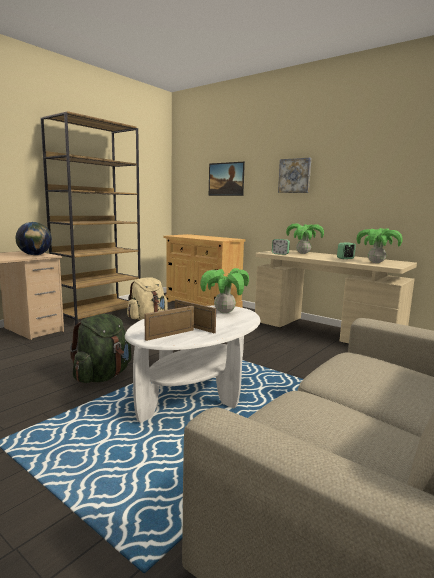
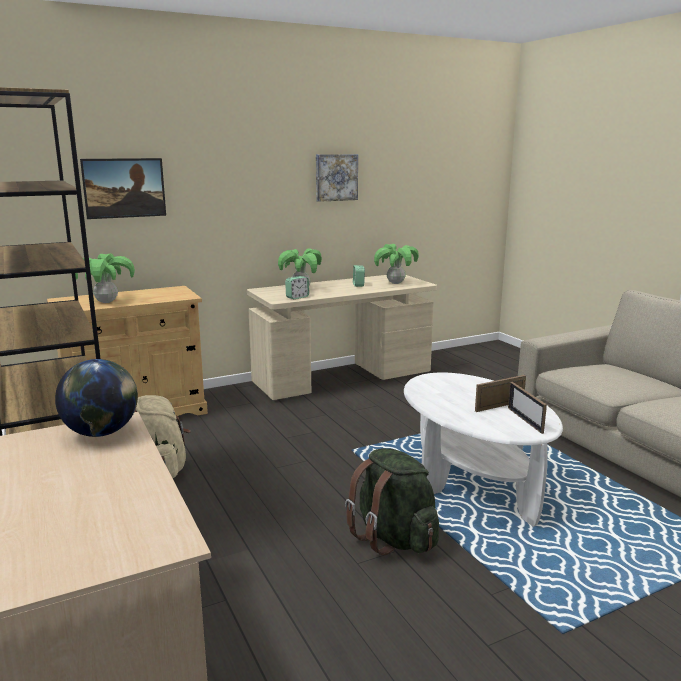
camera: 65 degrees left, 5 degrees up
potted plant [200,268,249,313] -> potted plant moved to [75,253,135,303]
picture [278,158,311,193] -> picture moved to [316,154,358,202]

